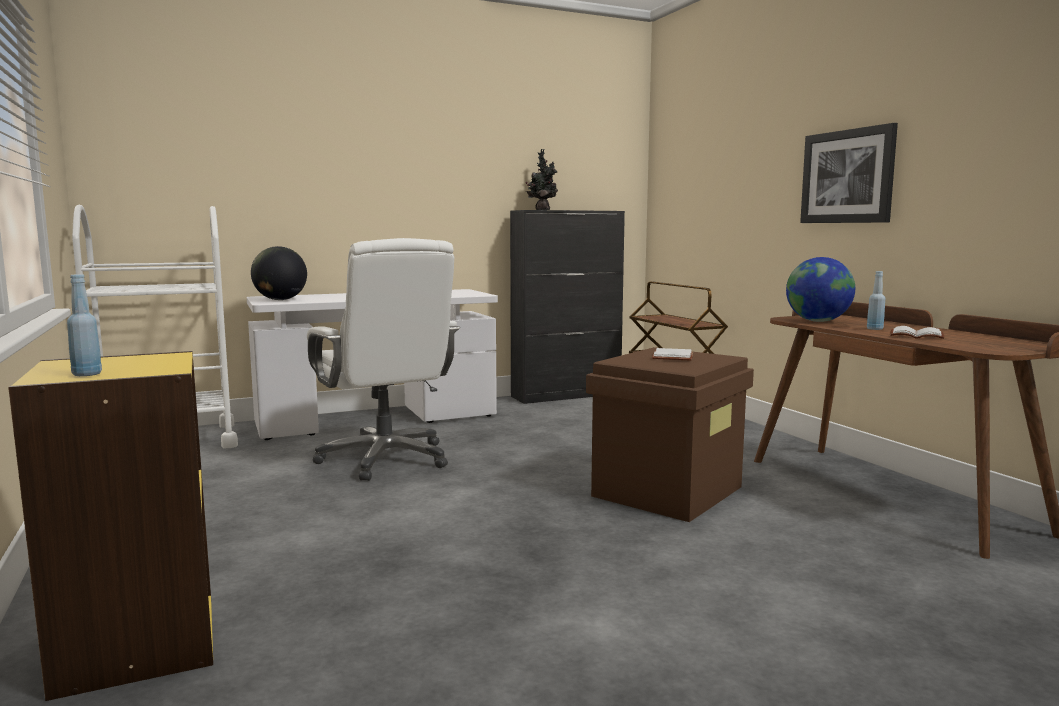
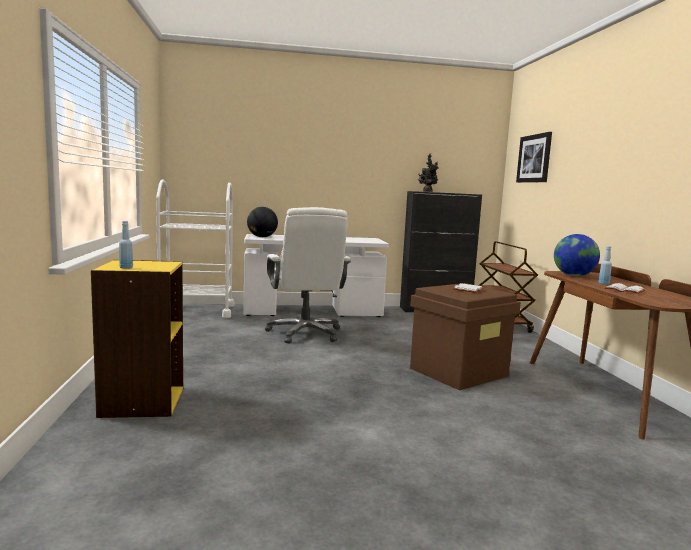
camera: 15 degrees right, 0 degrees up
picture [800,123,898,223] -> picture moved to [516,132,552,183]

